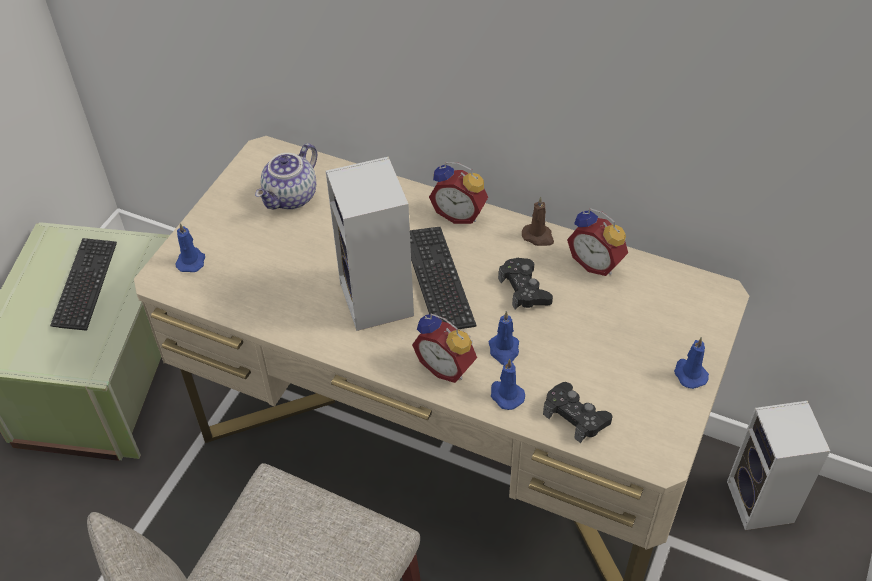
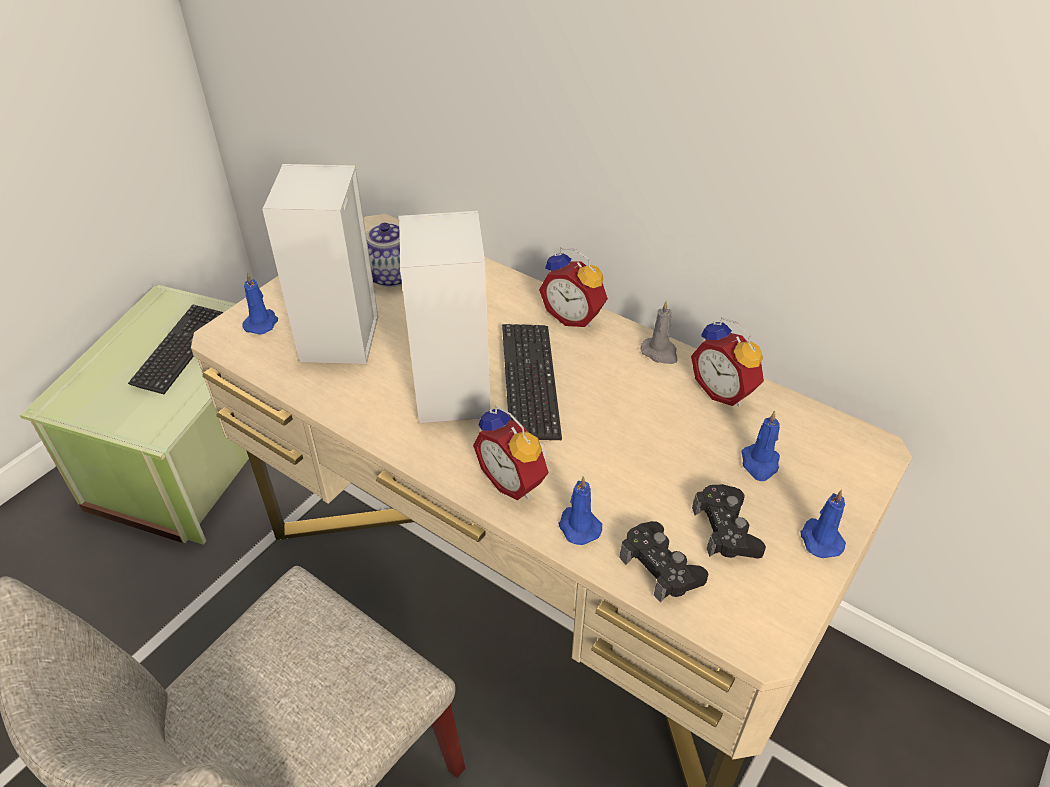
camera: 10 degrees right, 5 degrees down
blue candle [489,311,519,365] -> blue candle moved to [741,411,780,481]
black game controller [498,258,553,309] -> black game controller moved to [692,484,766,559]
brown candle [522,197,554,246] -> grey candle [640,300,678,364]
speaker [727,401,830,530] -> speaker moved to [262,164,378,364]

